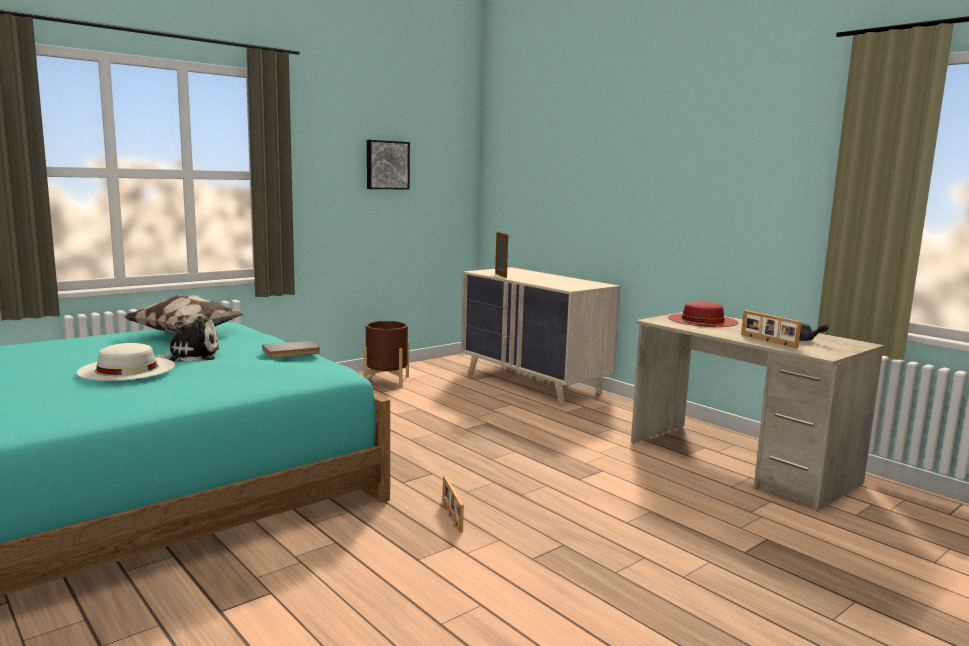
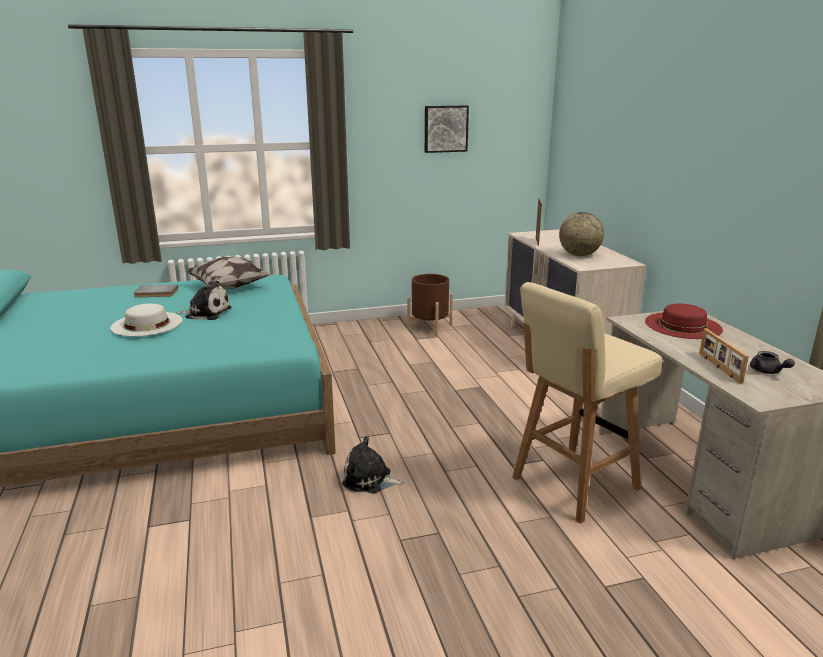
camera: 25 degrees right, 10 degrees up
grey book [262,340,320,358] -> grey book moved to [134,285,178,297]
picture frame [443,475,464,533] -> plush toy [342,436,405,494]
none -> beige stool [512,282,662,524]
none -> globe [559,212,604,256]

